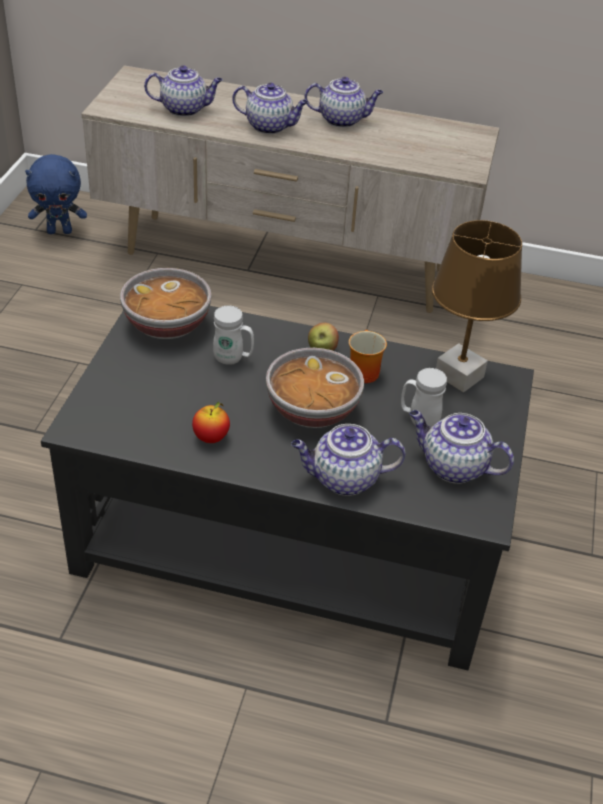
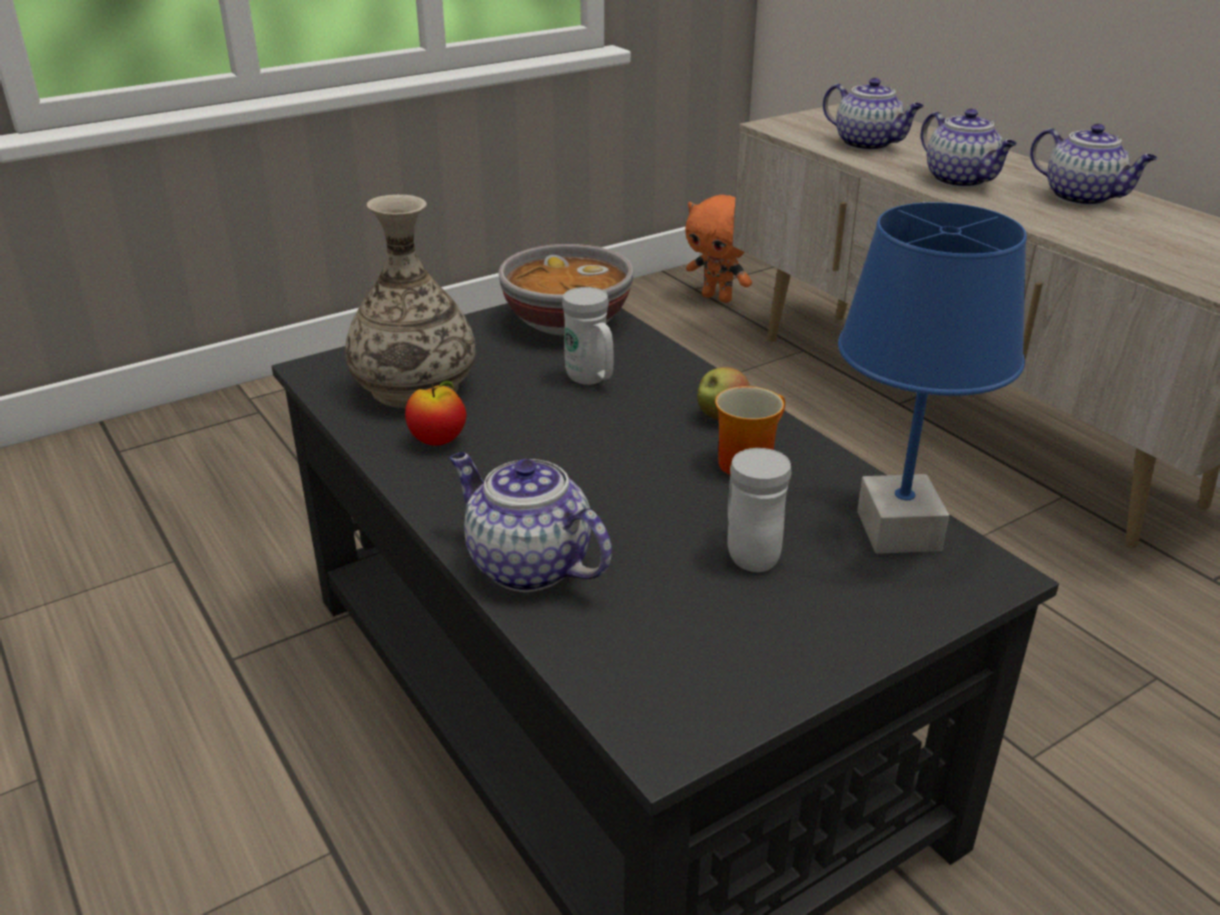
camera: 45 degrees right, 10 degrees down
blue plush toy [25,154,87,234] -> orange plush toy [685,195,752,303]
bowl [266,348,364,428] -> none
teapot [410,410,514,484] -> none
brown table lamp [432,220,522,392] -> blue table lamp [838,202,1027,554]
none -> vase [345,195,476,408]

